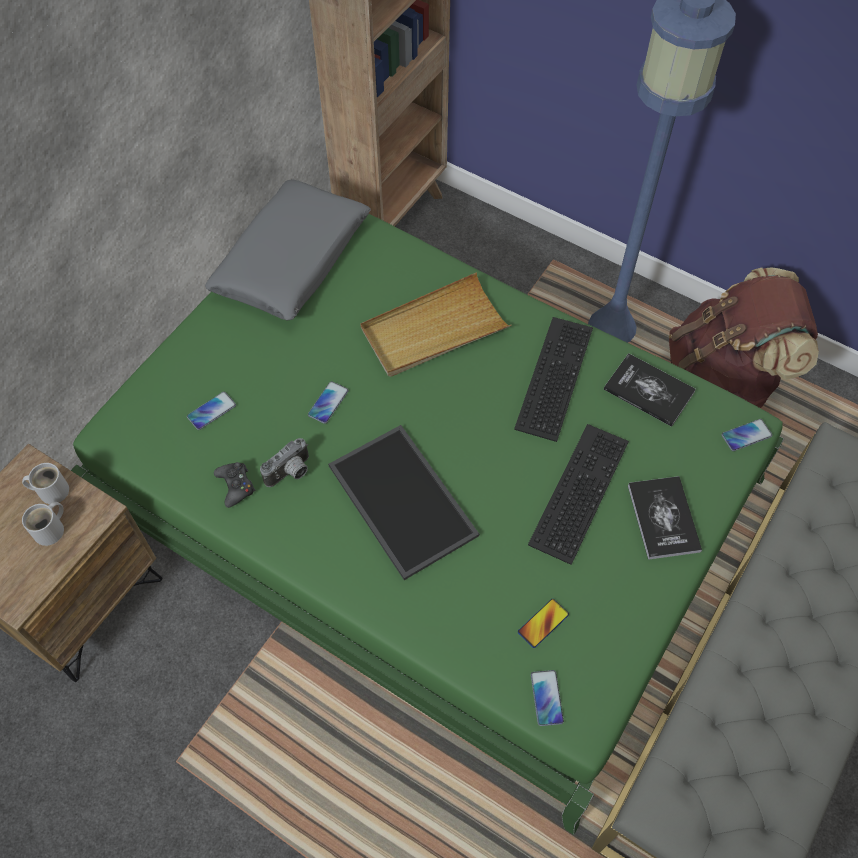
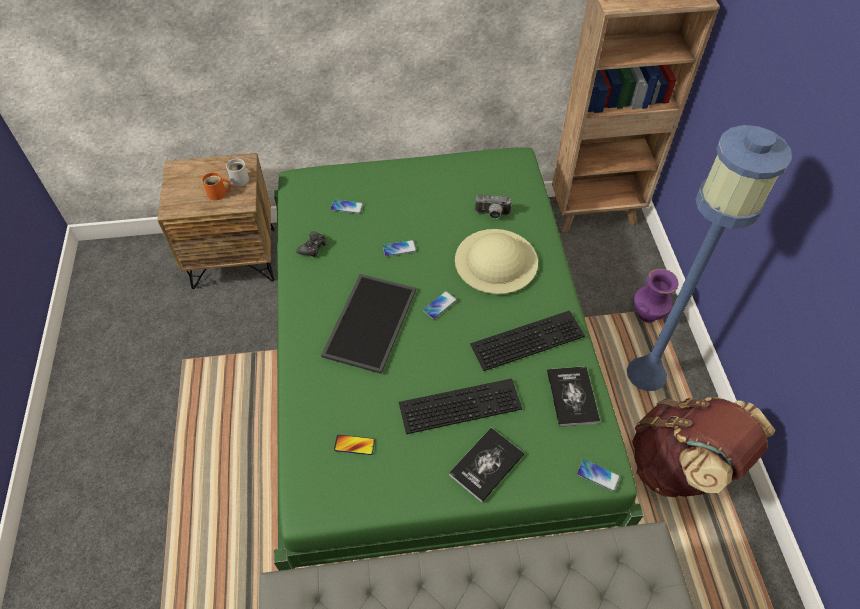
camera: 50 degrees right, 5 degrees down
white mug [22,502,64,546] -> orange mug [202,172,231,200]
grey pillow [205,179,371,321] -> none
camera [260,438,309,487] -> camera moved to [475,194,512,219]
beige tray [360,272,511,377] -> beige hat [455,229,538,294]
phone [531,670,564,726] -> phone moved to [423,291,457,319]
none -> purple vase [633,269,678,323]

